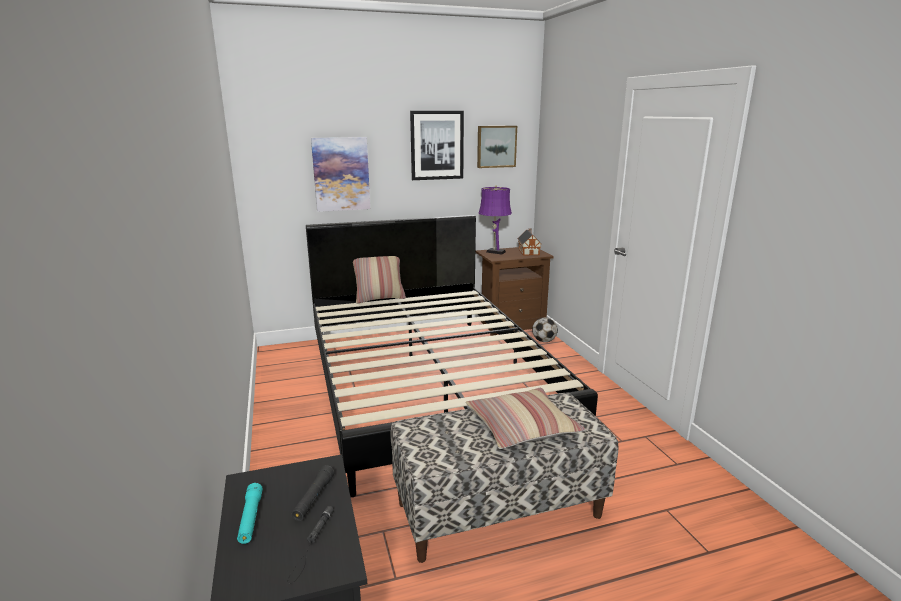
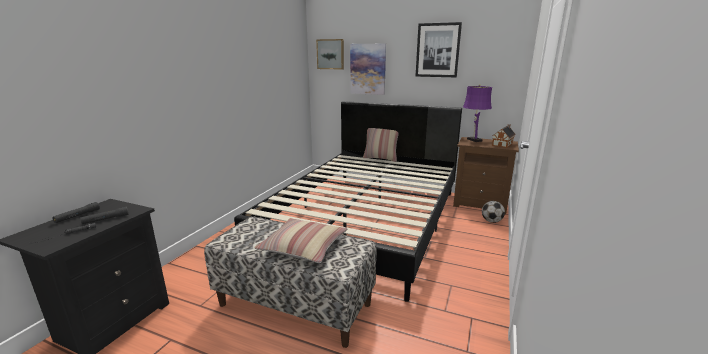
camera: 40 degrees right, 0 degrees up
turquoise flashlight [237,483,263,544] -> black flashlight [52,202,100,223]
picture [477,126,517,168] -> picture moved to [316,39,344,70]

